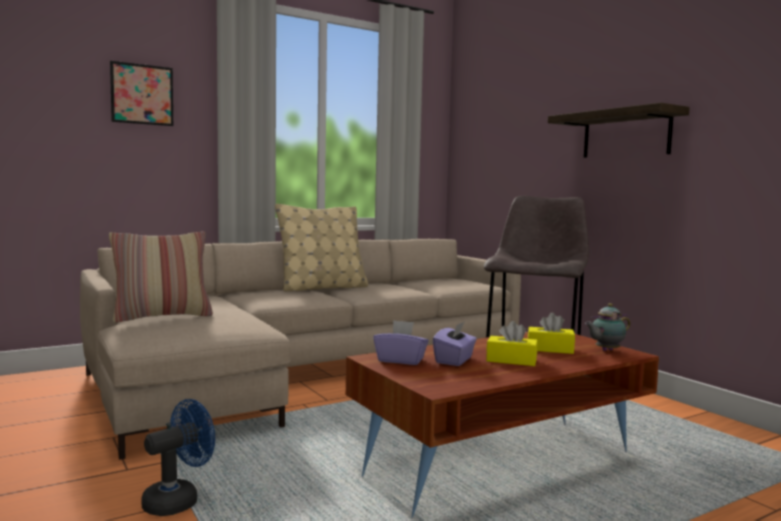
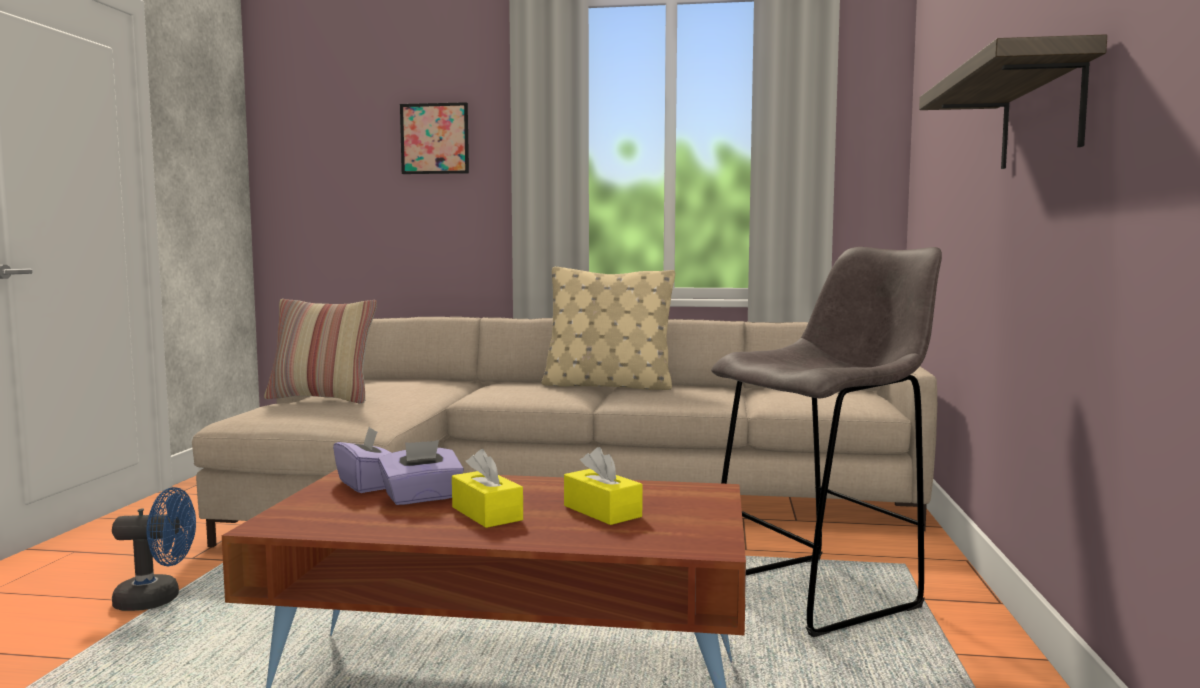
camera: 40 degrees right, 0 degrees up
teapot [585,303,631,351] -> none

